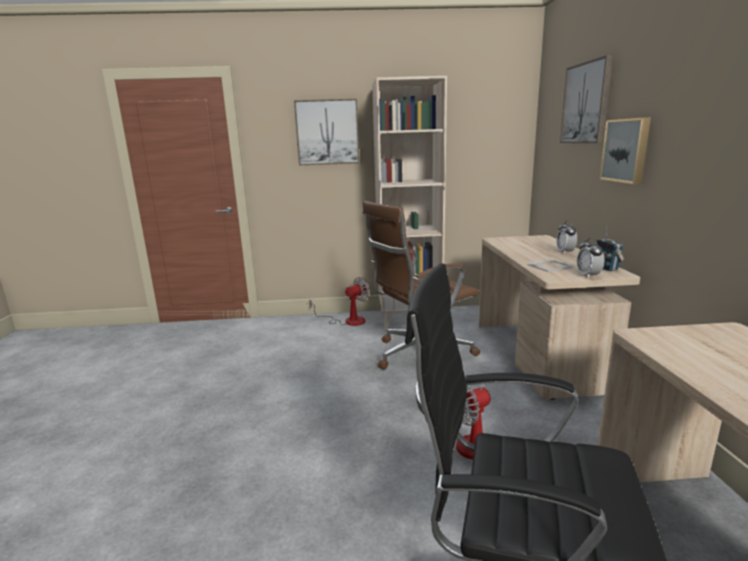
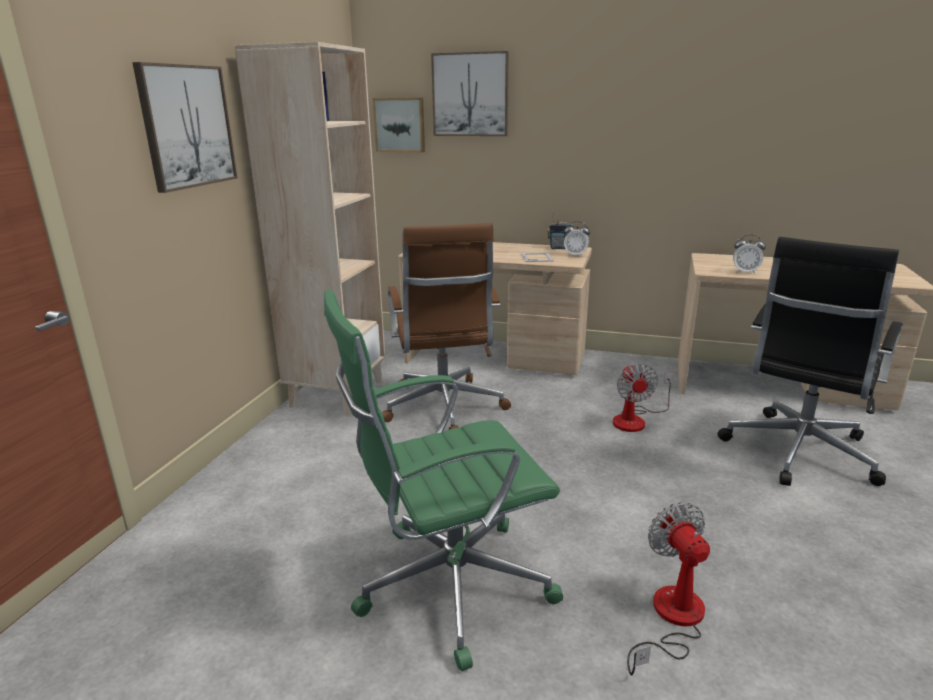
camera: 70 degrees left, 5 degrees up
fan [309,277,370,326] -> fan moved to [627,502,710,676]
alarm clock [556,220,577,254] -> alarm clock moved to [733,234,766,274]
picture [600,117,651,184] -> picture moved to [373,98,425,152]
none -> green office chair [324,289,563,671]

